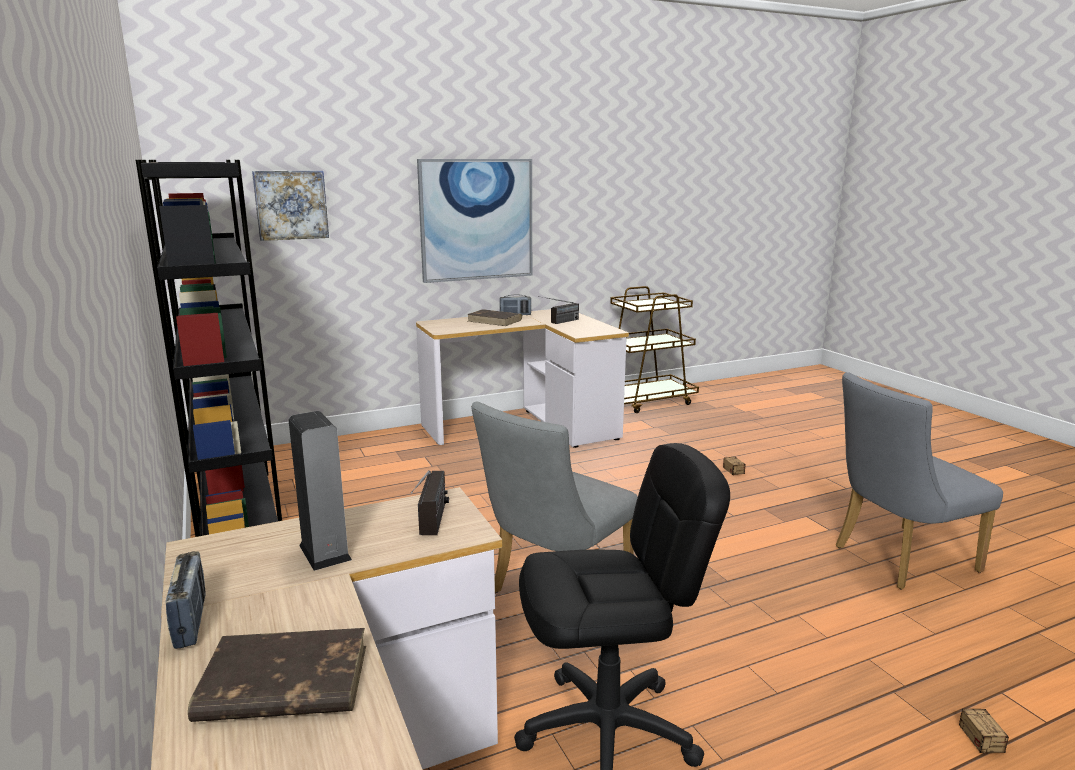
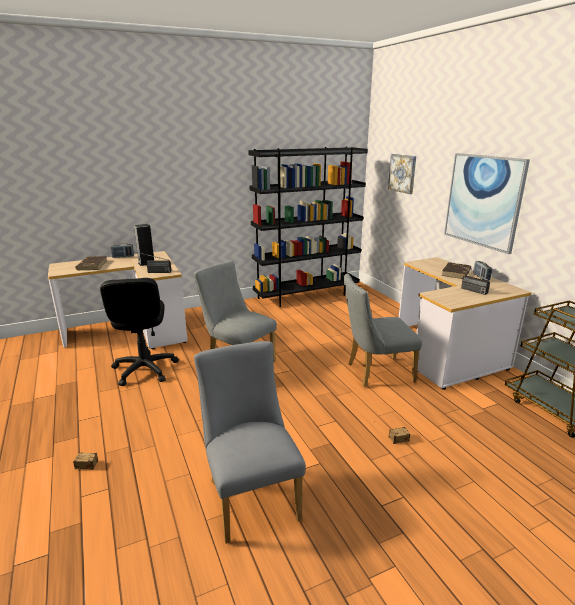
camera: 90 degrees right, 5 degrees up
none -> grey chair [344,274,422,387]

